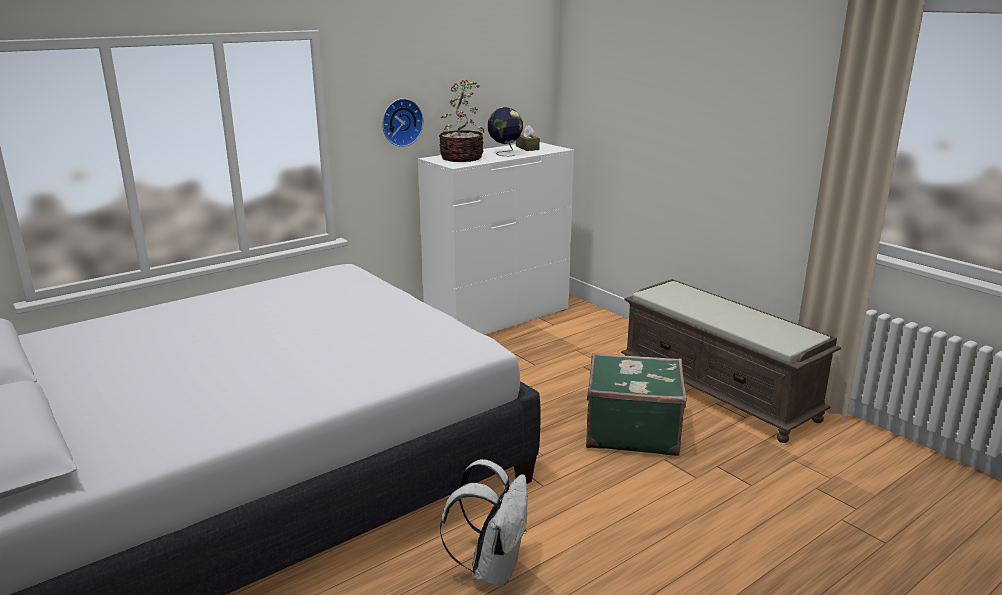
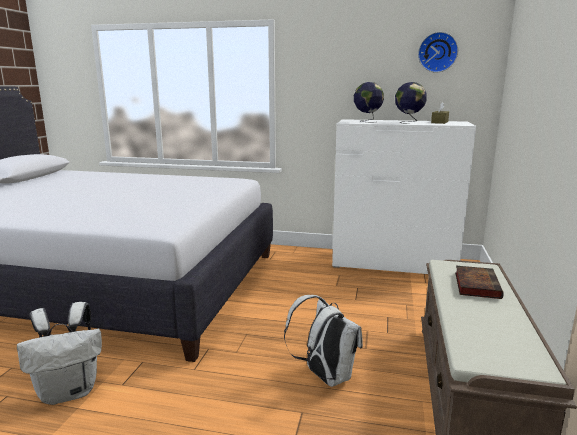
camera: 50 degrees right, 5 degrees down
wall clock [382,98,423,147] -> wall clock moved to [418,32,458,73]
potted plant [439,80,484,162] -> globe [354,82,384,122]
green suitcase [586,353,687,456] -> white backpack [284,295,363,387]
none -> book [455,266,504,299]

